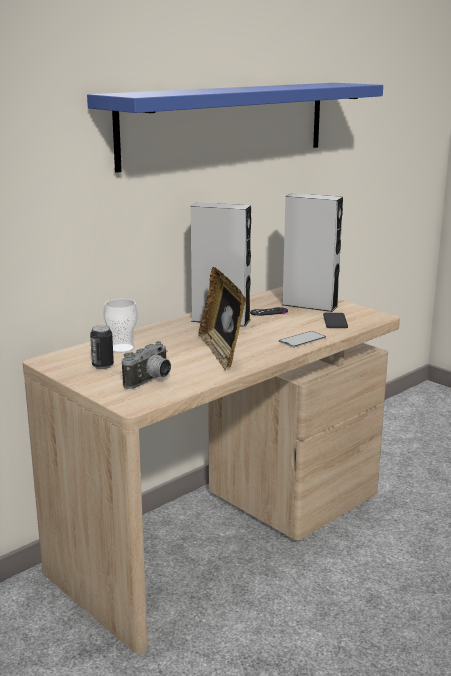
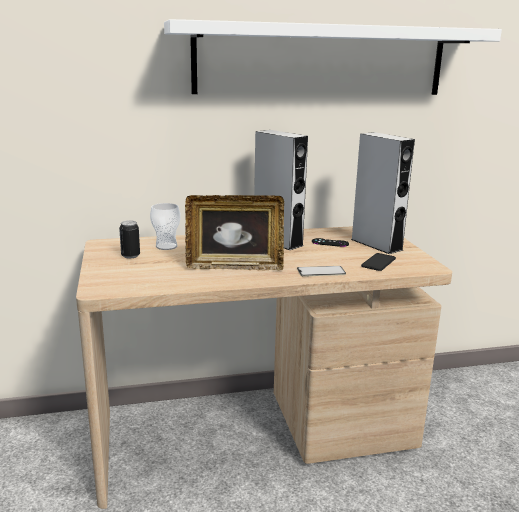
camera: 30 degrees right, 0 degrees up
blue shelf [87,83,383,173] -> white shelf [164,19,502,95]
camera [122,341,171,389] -> none
picture frame [198,267,247,370] -> picture frame turned 105 degrees counterclockwise [185,195,284,270]

